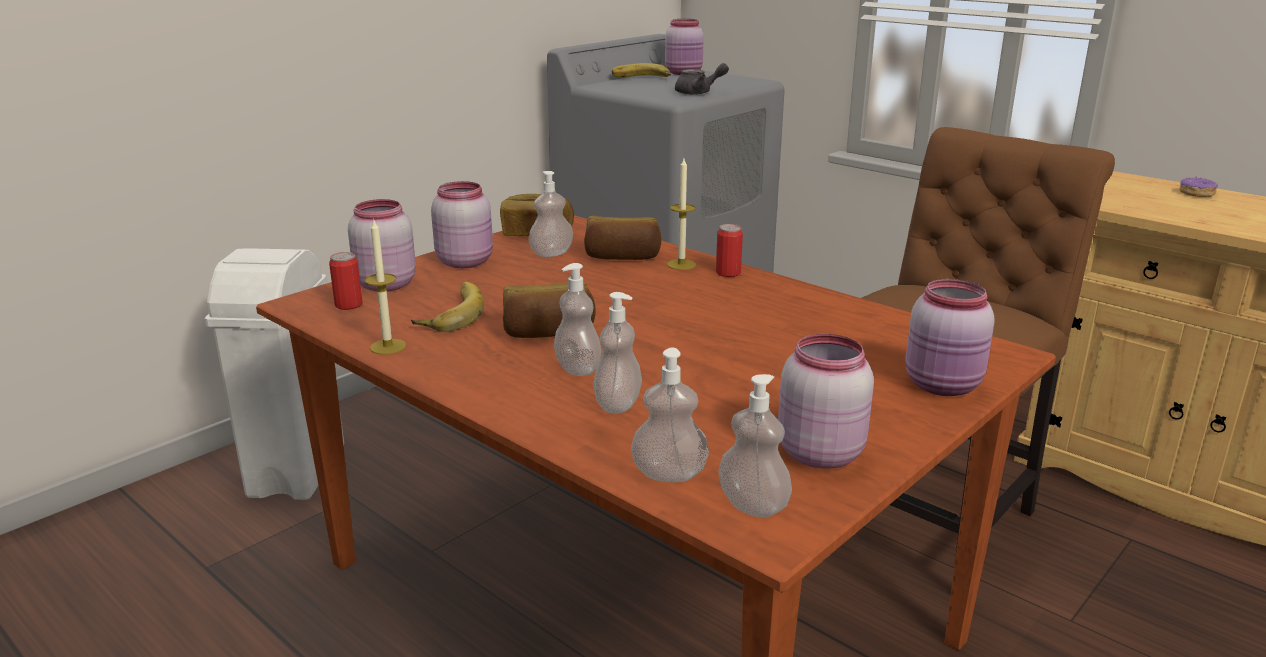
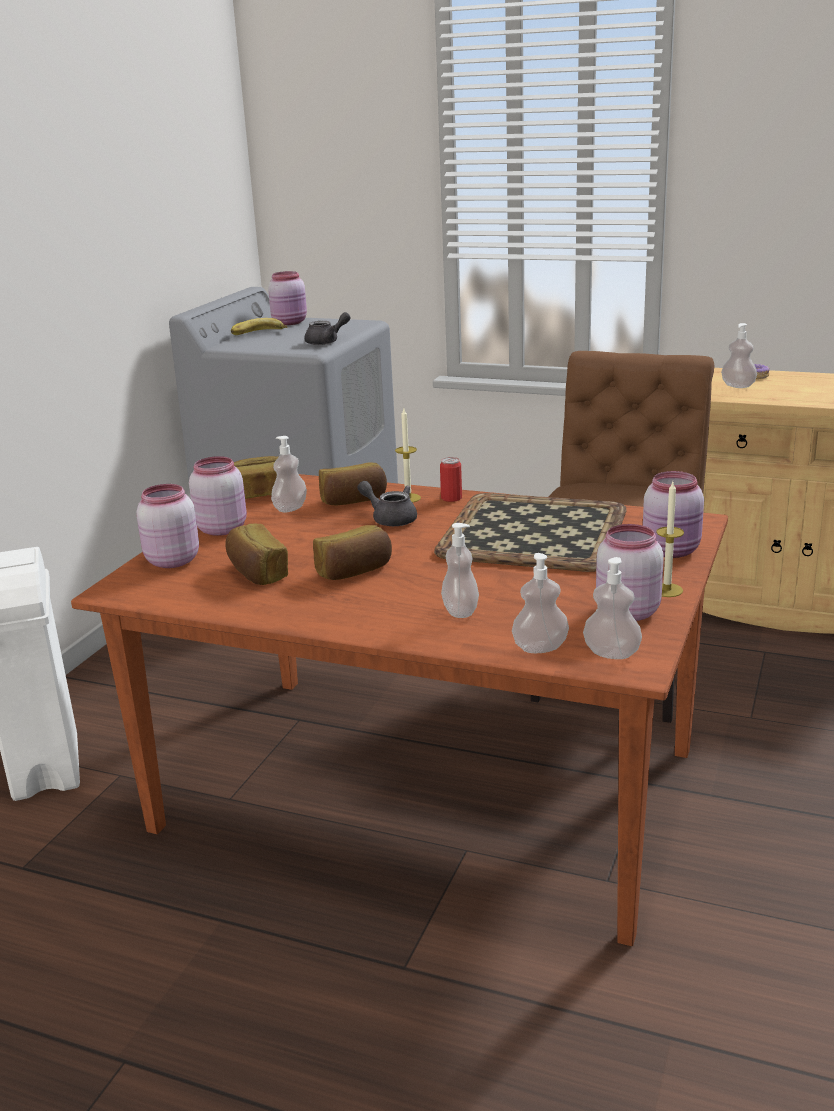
camera: 20 degrees left, 0 degrees up
can [329,252,363,310] -> none
candle [364,220,406,355] -> candle moved to [656,482,684,597]
banana [411,282,484,332] -> bread [225,524,288,585]
soap dispenser [554,263,602,376] -> soap dispenser moved to [721,323,757,388]
none -> grey teapot [357,481,417,526]
none -> tray [434,493,627,572]

